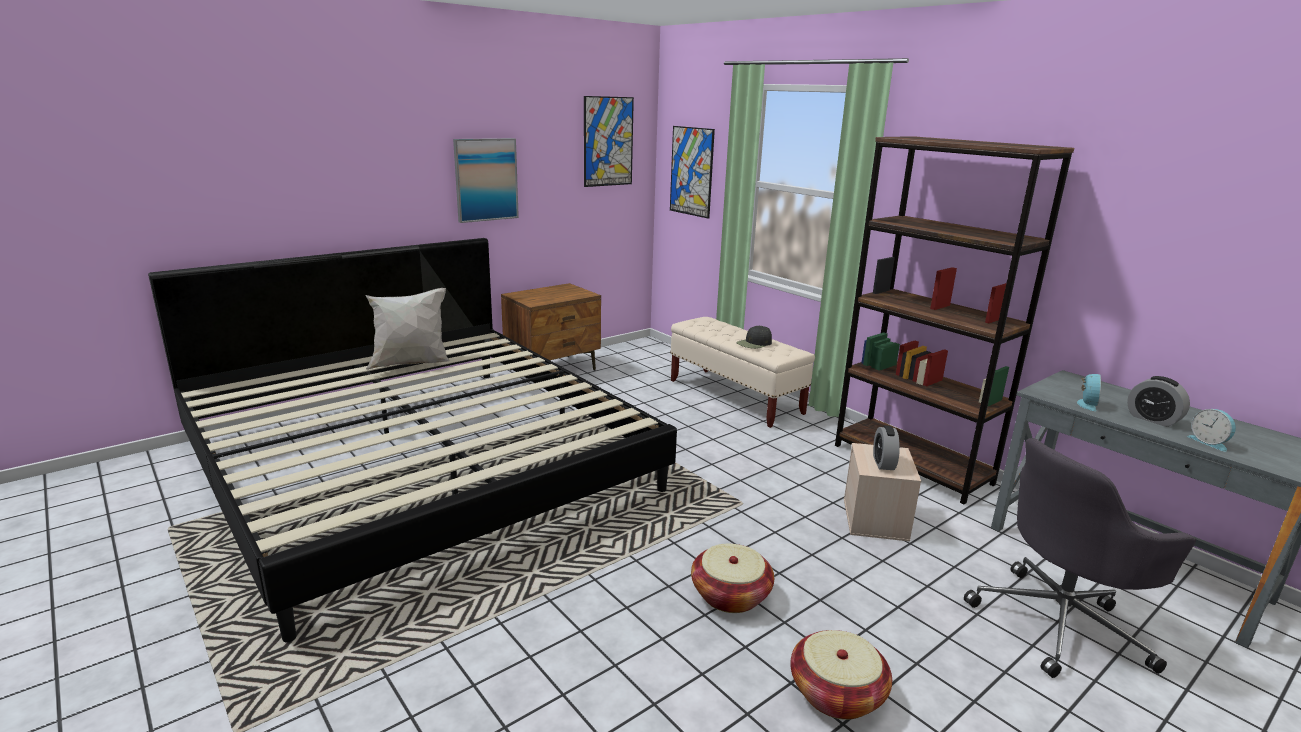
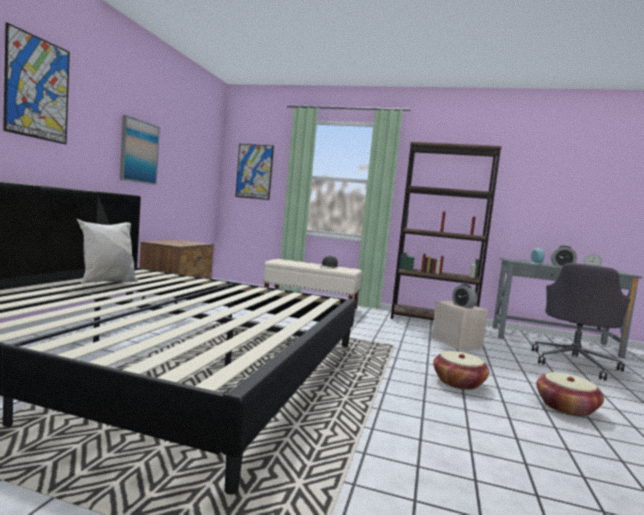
camera: 35 degrees left, 15 degrees down
picture [584,96,634,187] -> picture moved to [3,22,70,144]

